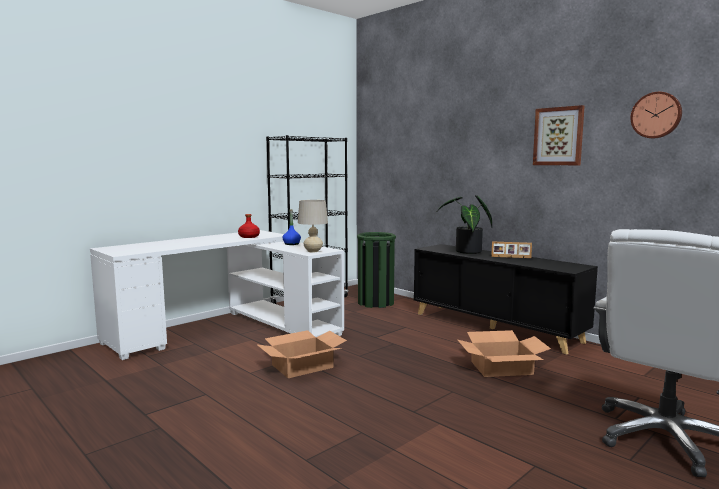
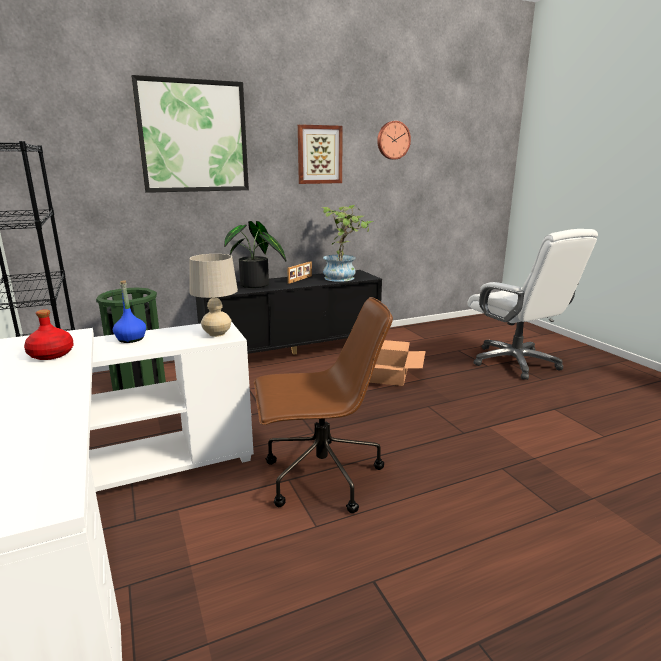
camera: 70 degrees left, 10 degrees up
cardboard box [256,330,347,378] -> brown office chair [254,297,393,513]
none -> picture [131,75,249,193]
none -> potted plant [322,205,374,282]

